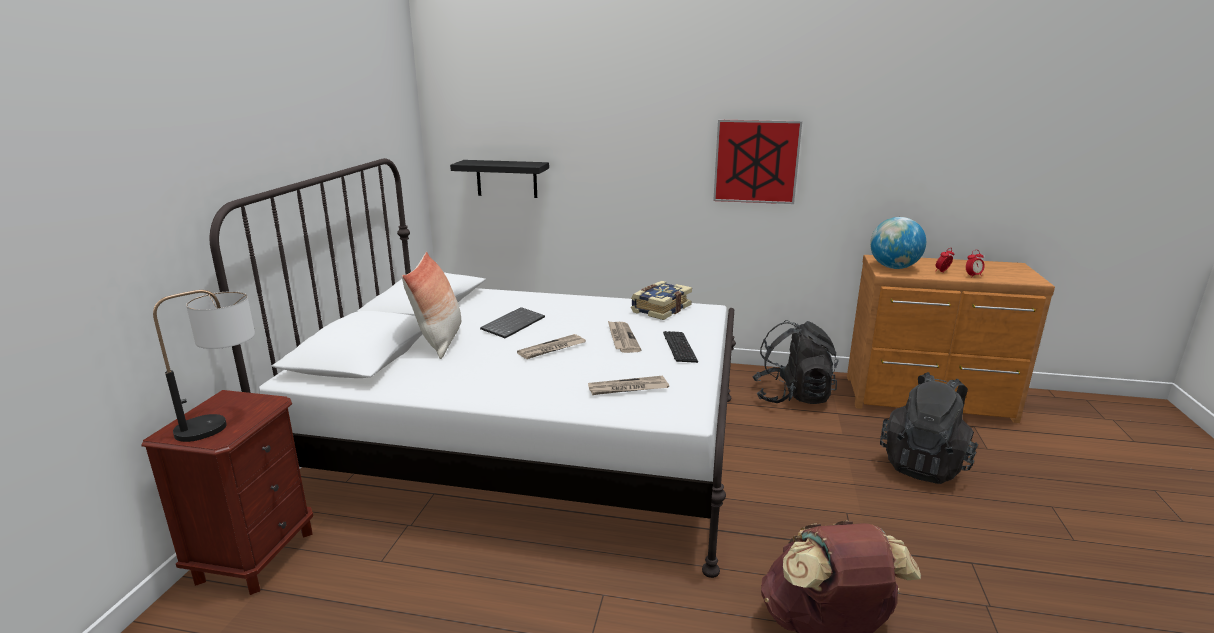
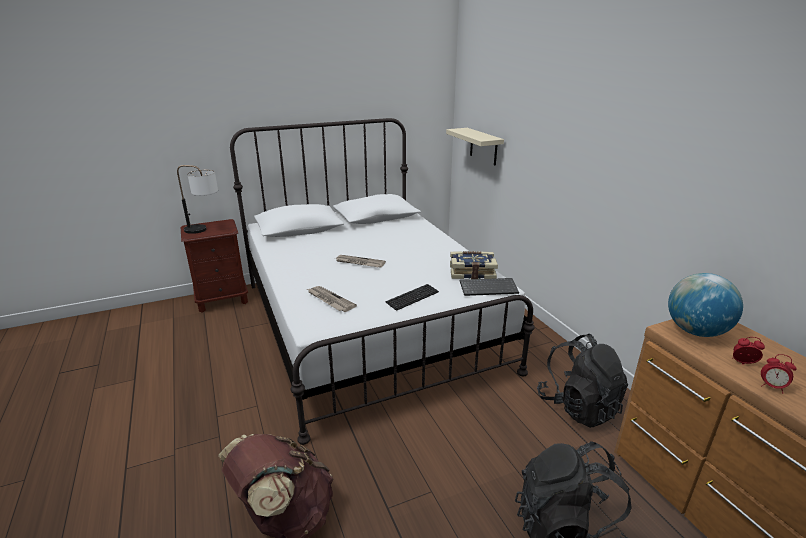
camera: 55 degrees right, 5 degrees up
pillow [402,252,461,359] -> none
black shelf [450,160,549,198] -> beige shelf [446,128,504,165]
keyboard [480,307,545,338] -> keyboard moved to [460,278,519,296]
newspaper [608,321,641,353] -> none
picture [713,120,802,204] -> none

